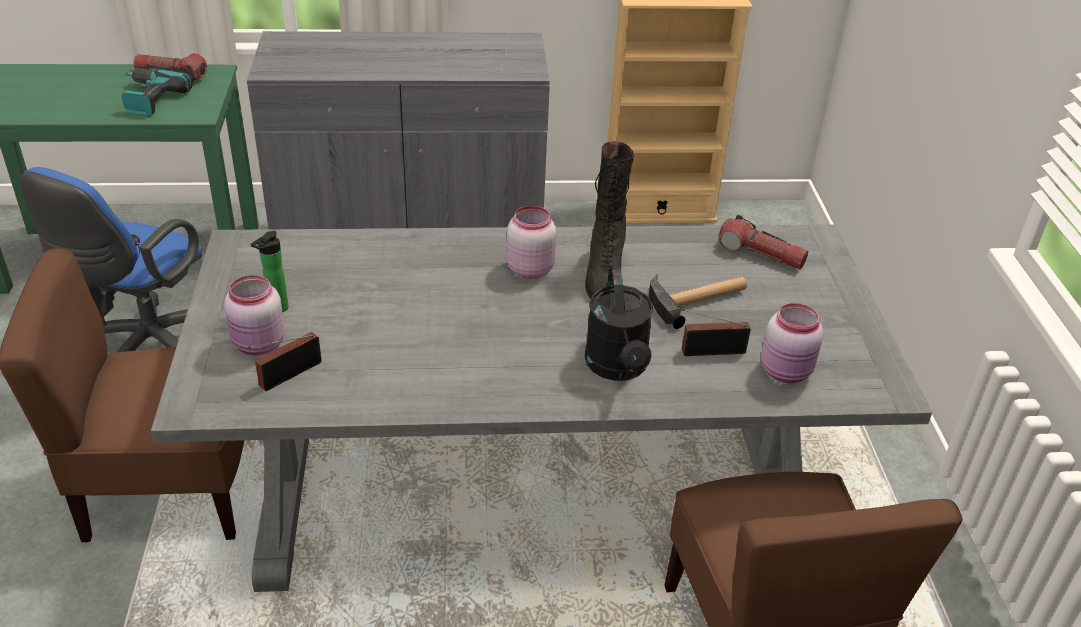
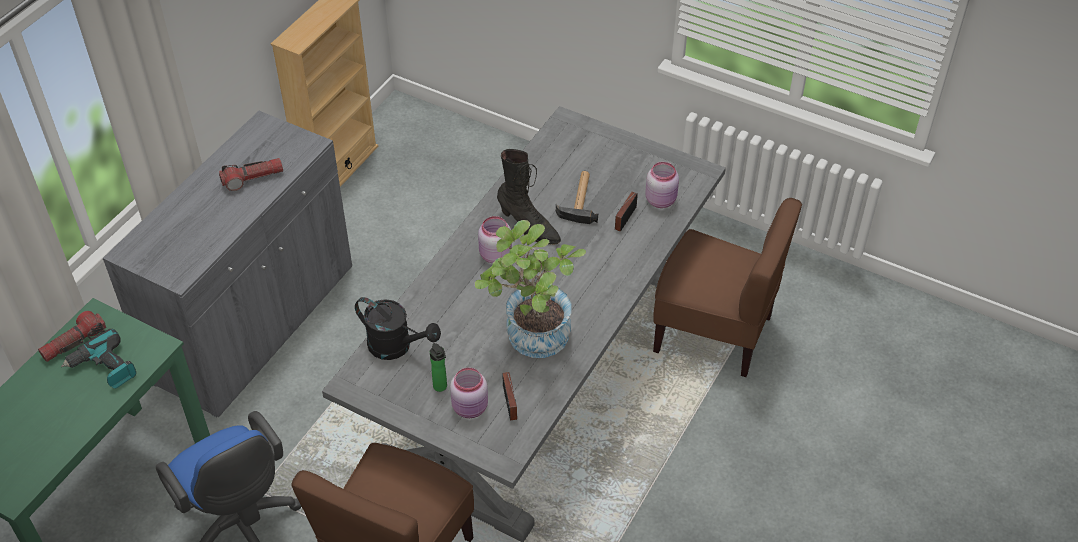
camera: 55 degrees left, 10 degrees up
black watering can [585,267,653,381] -> black watering can moved to [355,297,441,360]
flashlight [719,215,809,270] -> flashlight moved to [219,158,283,191]
none -> potted plant [474,220,586,358]

